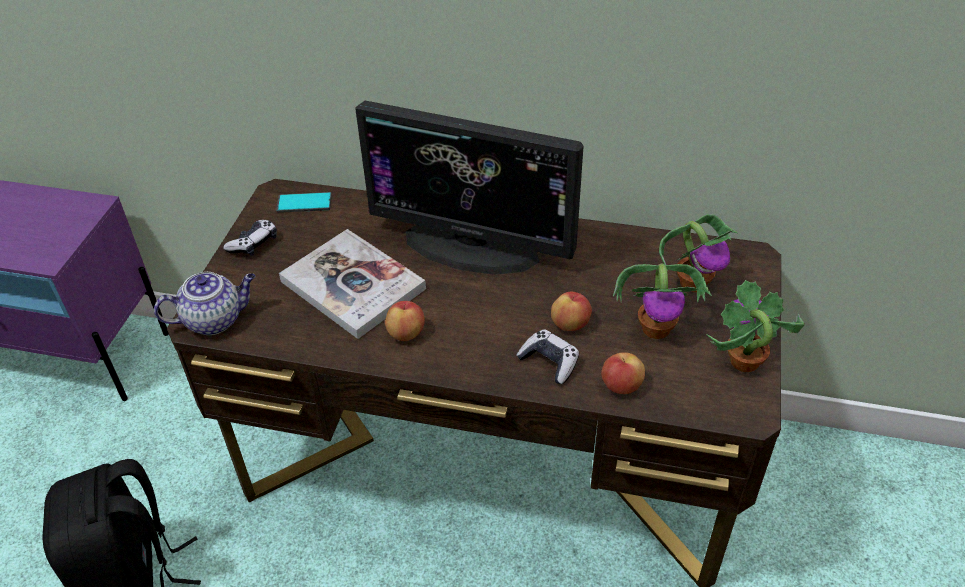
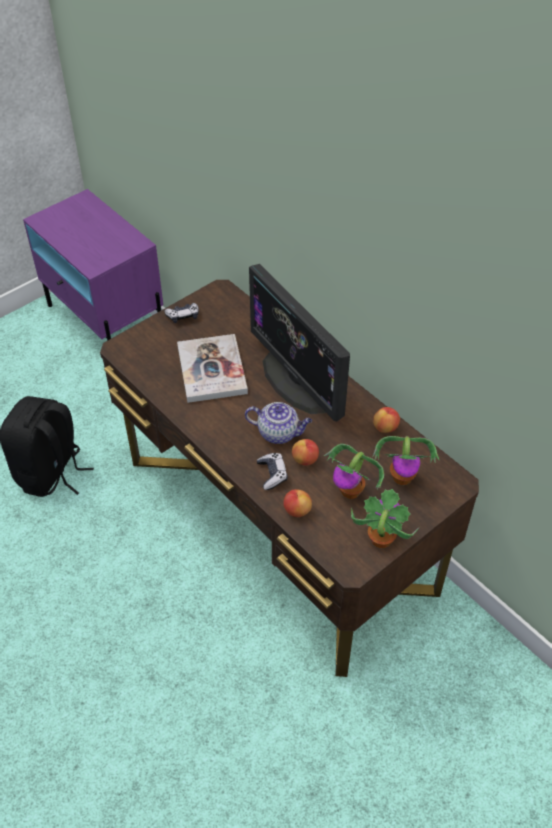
camera: 35 degrees right, 5 degrees up
teapot [154,272,255,335] -> teapot moved to [245,402,312,444]
phone [276,192,332,213] -> none
apple [385,301,425,341] -> apple moved to [373,407,400,433]

